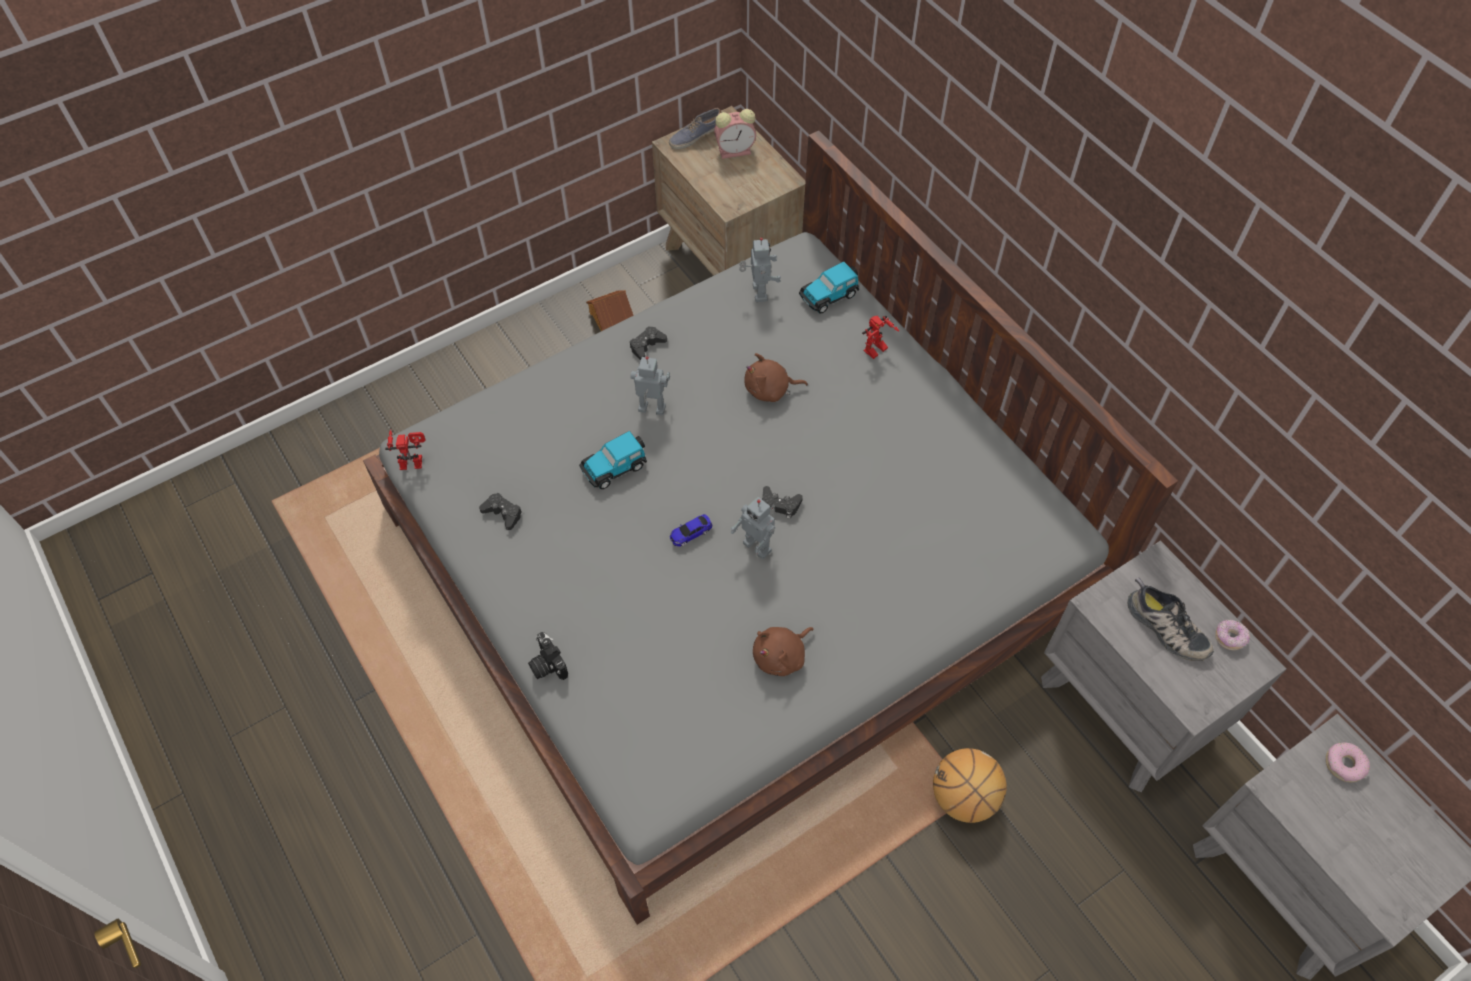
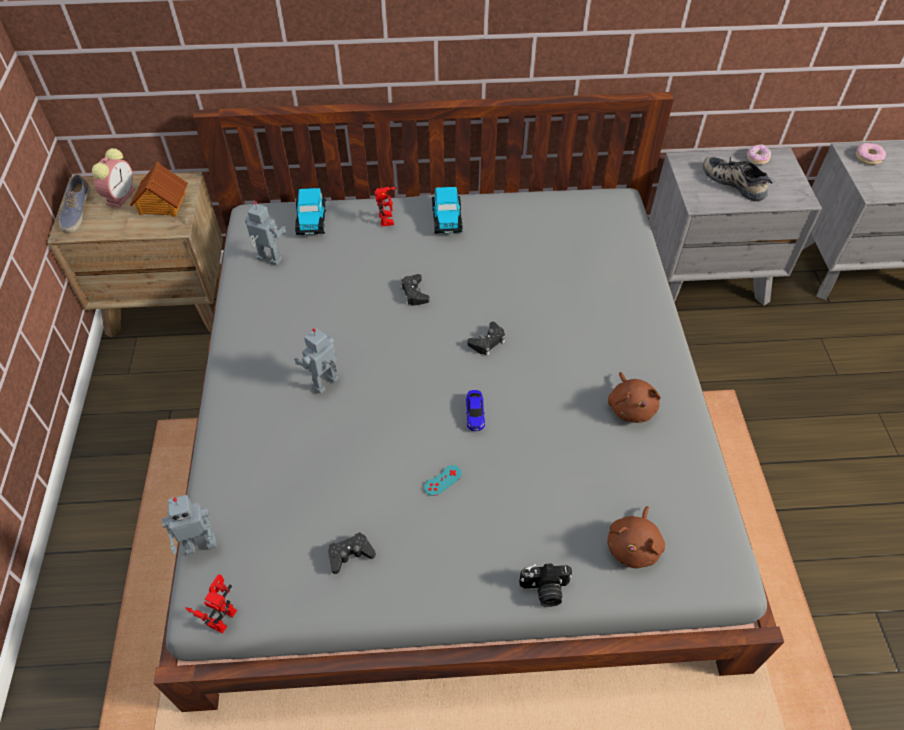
camera: 60 degrees left, 5 degrees down
toy car [579,431,647,489] -> toy car moved to [432,186,463,234]
toy house [586,290,634,331] -> toy house moved to [130,162,188,217]
black game controller [630,326,667,360] -> black game controller moved to [401,274,430,306]
toy robot [731,497,775,559] -> toy robot moved to [162,495,217,555]
brown plush toy [744,353,808,402] -> brown plush toy moved to [607,506,665,568]
basketball [933,748,1007,823] -> none
shoe [1127,577,1214,661] -> shoe turned 120 degrees counterclockwise [703,157,775,201]
none -> turquoise game controller [424,465,462,496]

